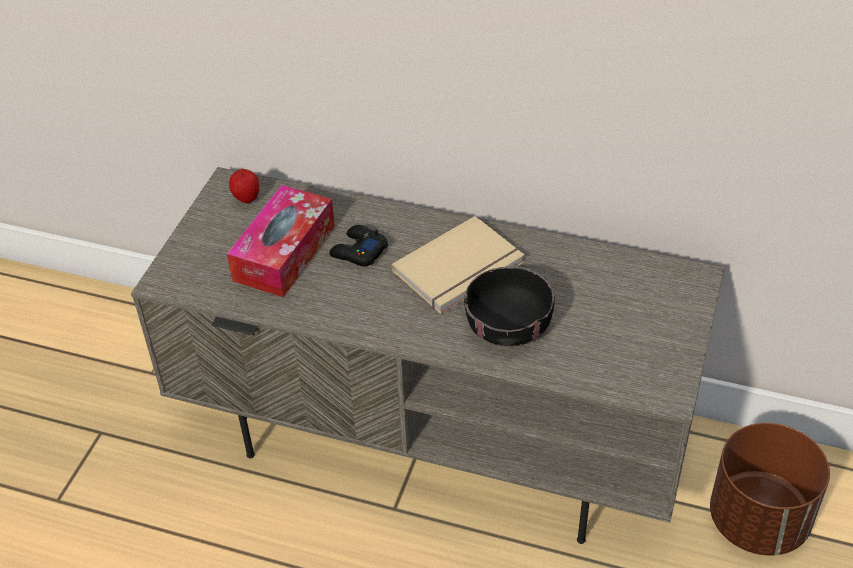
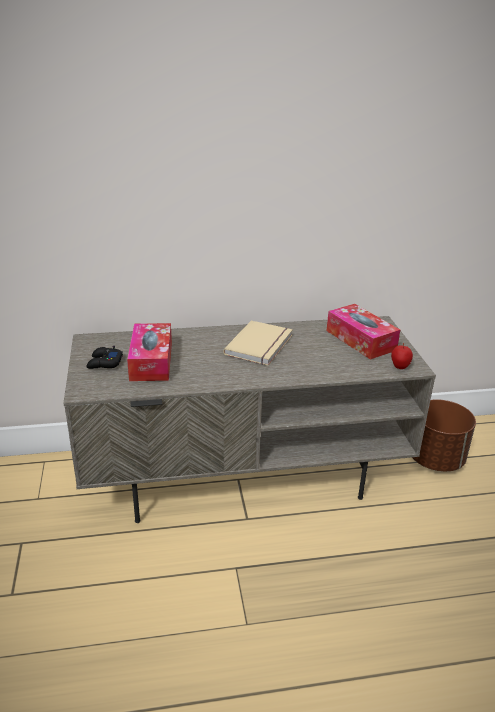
camera: 30 degrees left, 15 degrees down
apple [229,168,259,203] -> apple moved to [391,343,413,369]
black game controller [329,225,388,267] -> black game controller moved to [86,346,123,369]
black bowl [464,266,555,346] -> none
none -> tissue box [327,304,400,360]

